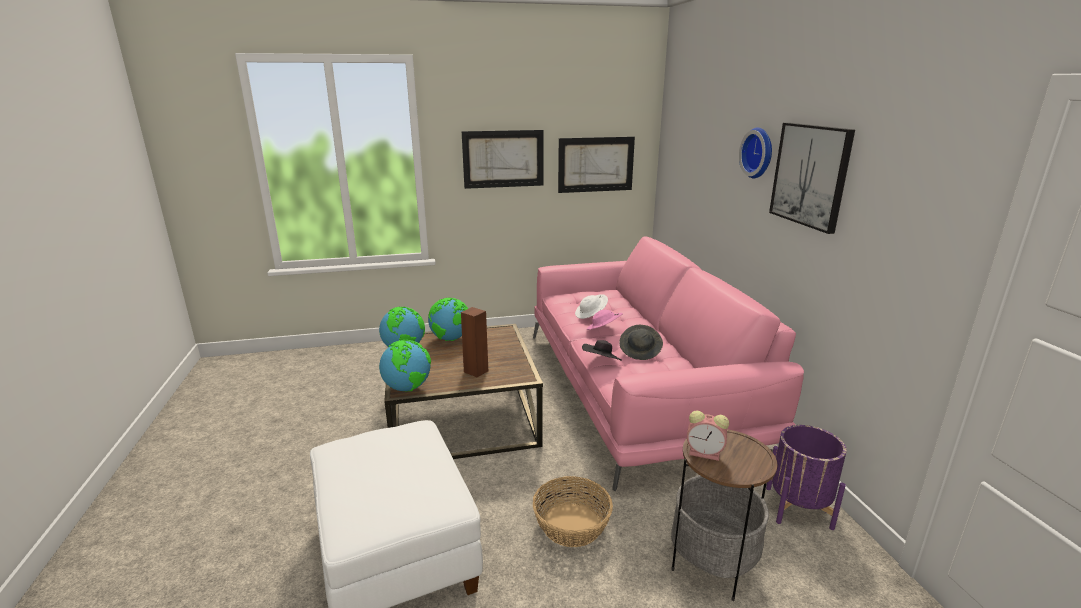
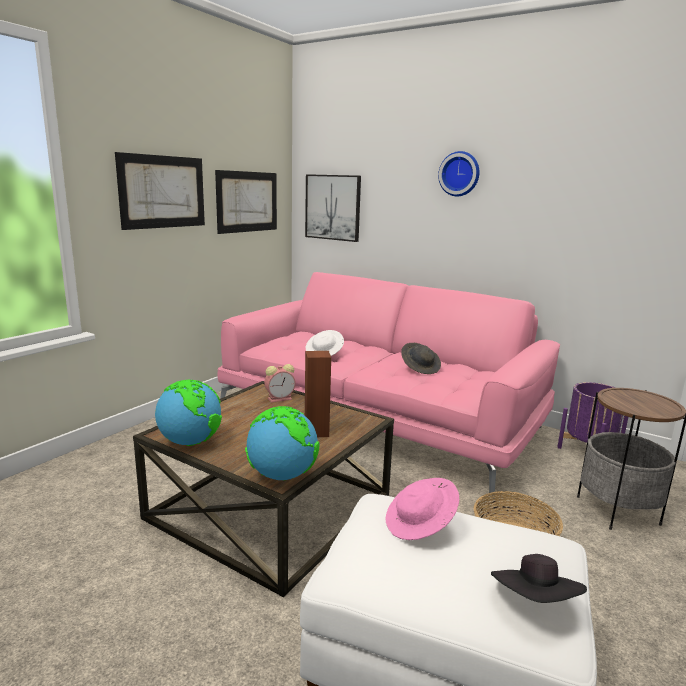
camera: 45 degrees left, 5 degrees down
globe [428,298,468,341] -> none
black hat [582,340,622,361] -> black hat moved to [491,554,587,603]
pink hat [587,310,623,330] -> pink hat moved to [385,478,459,540]
alarm clock [687,411,729,461] -> alarm clock moved to [264,364,296,403]
picture [769,123,855,234] -> picture moved to [305,174,361,242]

